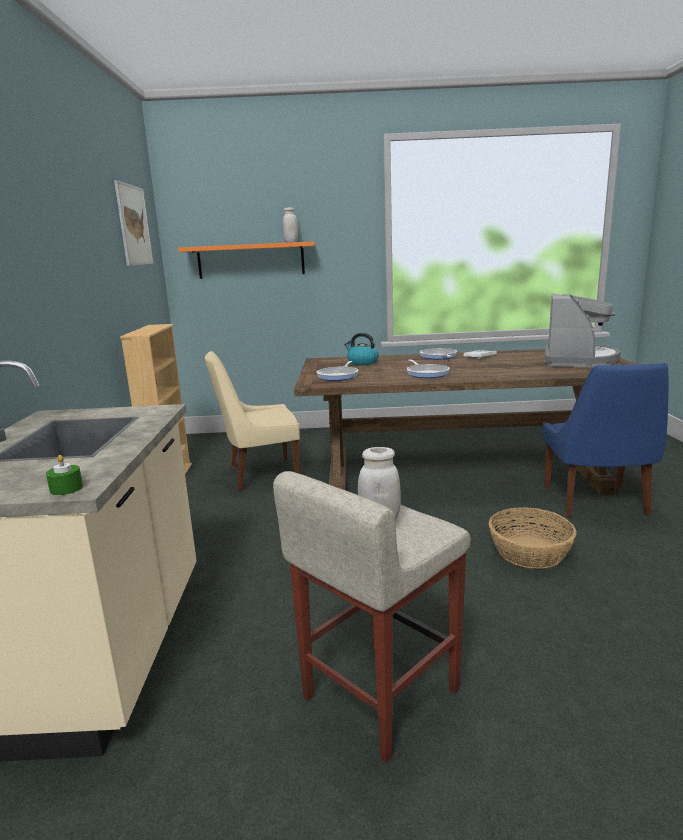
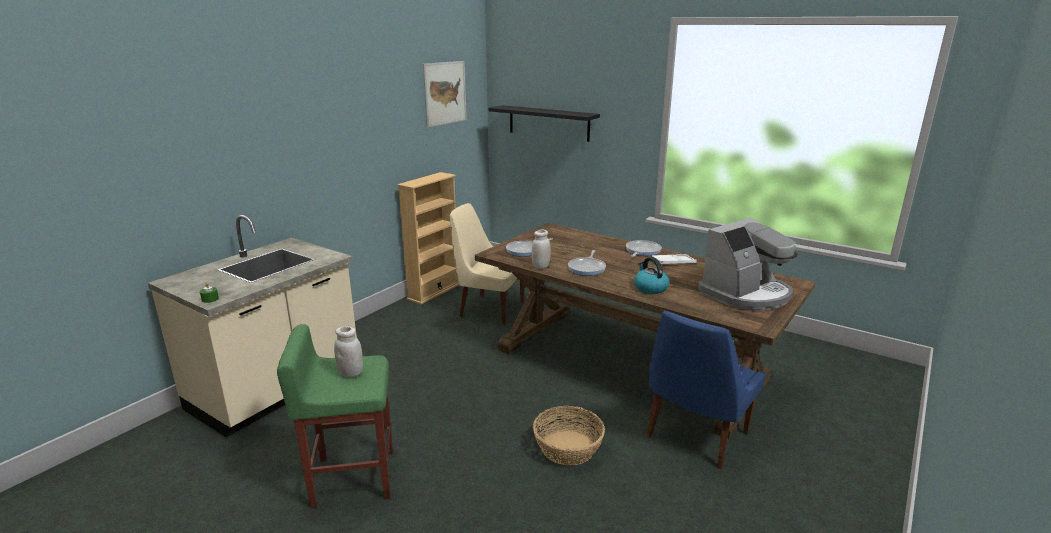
camera: 35 degrees right, 5 degrees up
orange shelf [178,242,315,279] -> black shelf [489,105,600,142]
beige stool [273,471,470,762] -> green stool [277,324,393,508]
white jar [283,207,298,243] -> white jar moved to [531,230,551,269]
kettle [344,333,379,365] -> kettle moved to [634,257,669,294]

